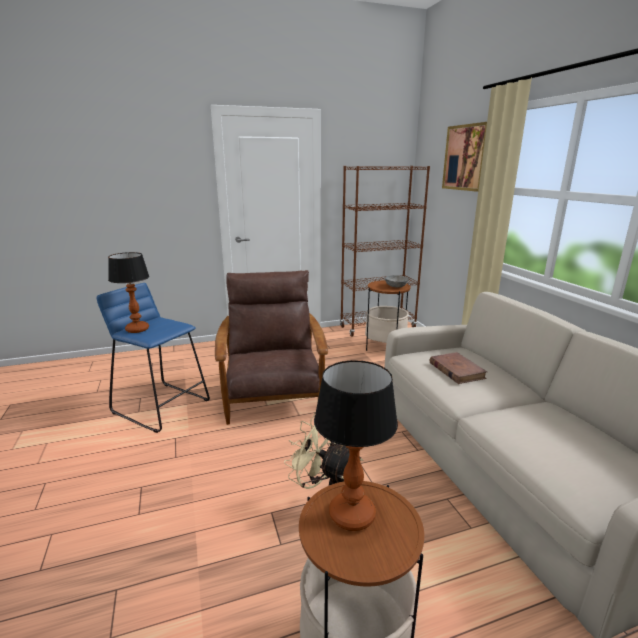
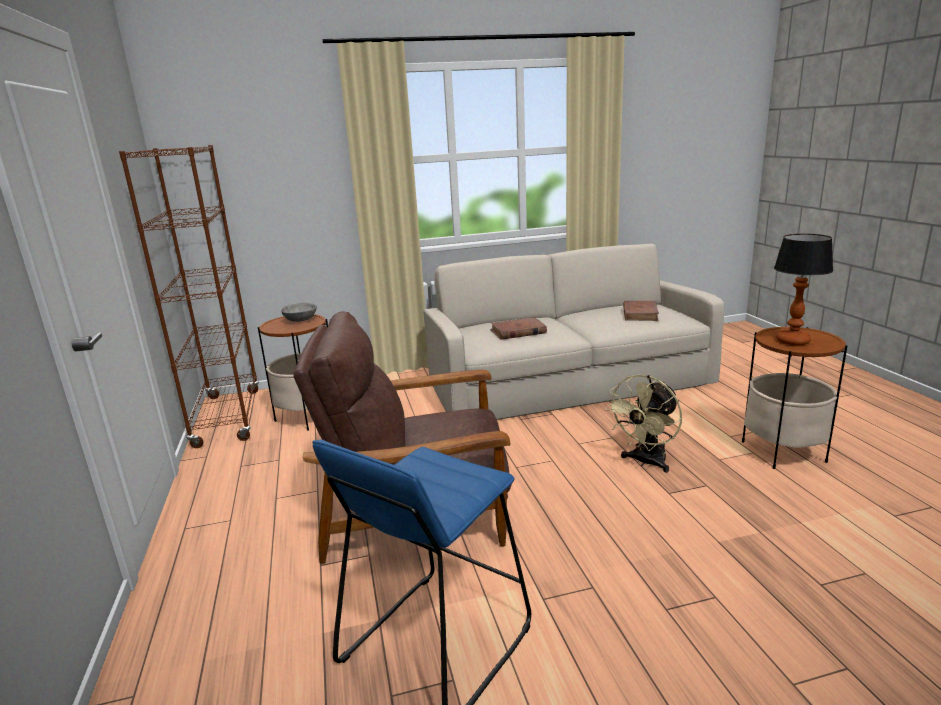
camera: 85 degrees left, 0 degrees up
table lamp [108,252,150,333] -> none
picture [442,122,487,192] -> none
none -> brown book [623,301,659,321]

